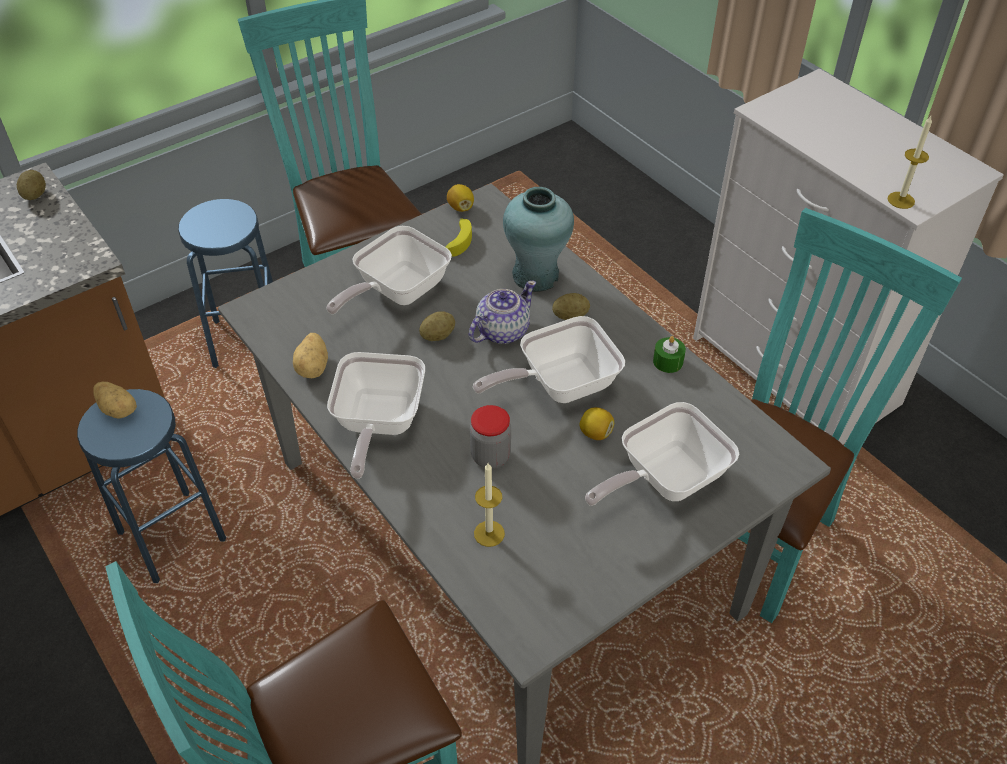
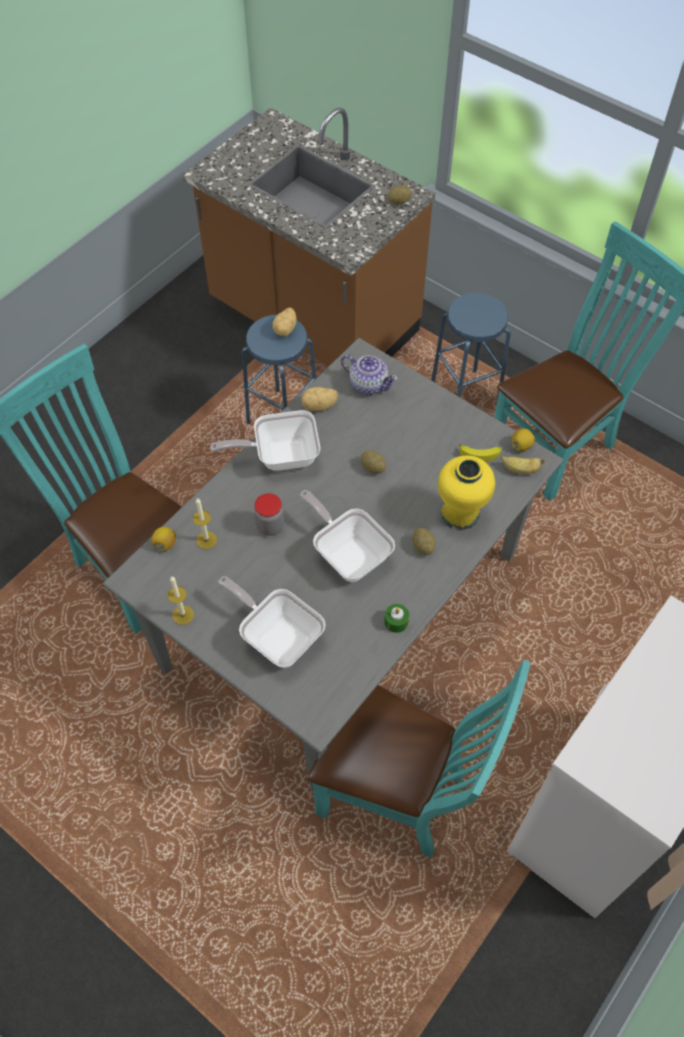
camera: 75 degrees right, 10 degrees up
frying pan [326,226,452,314] -> none
teapot [469,280,536,344] -> teapot moved to [341,354,398,395]
turquoise vase [503,187,574,292] -> yellow vase [438,456,495,530]
lemon [579,407,614,440] -> lemon moved to [151,527,176,551]
candle [888,116,932,209] -> candle moved to [168,576,194,625]
none -> banana [501,456,545,474]

